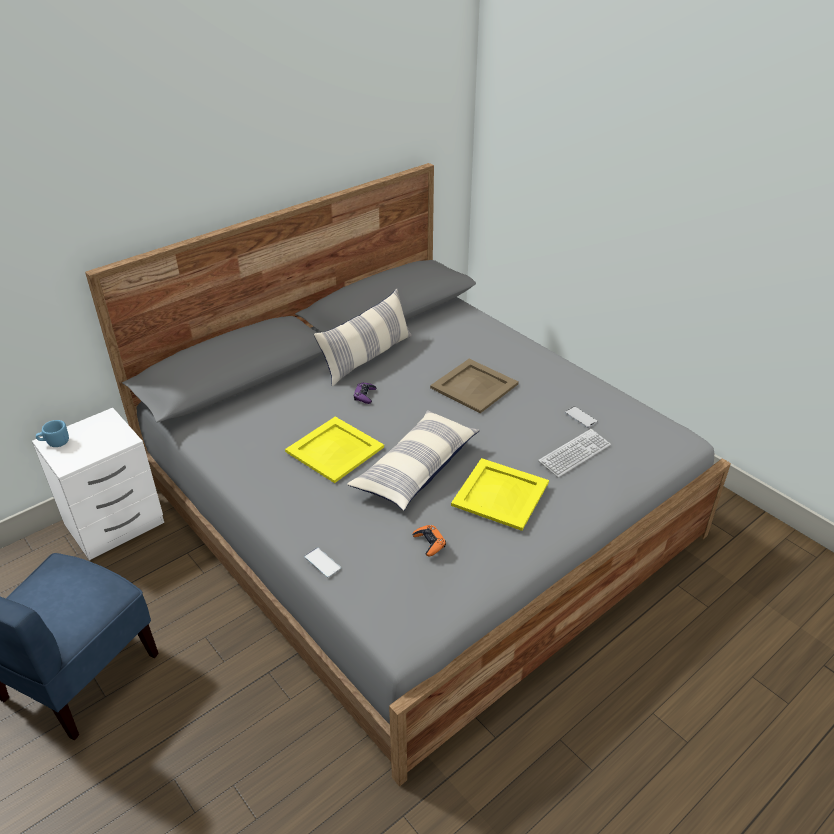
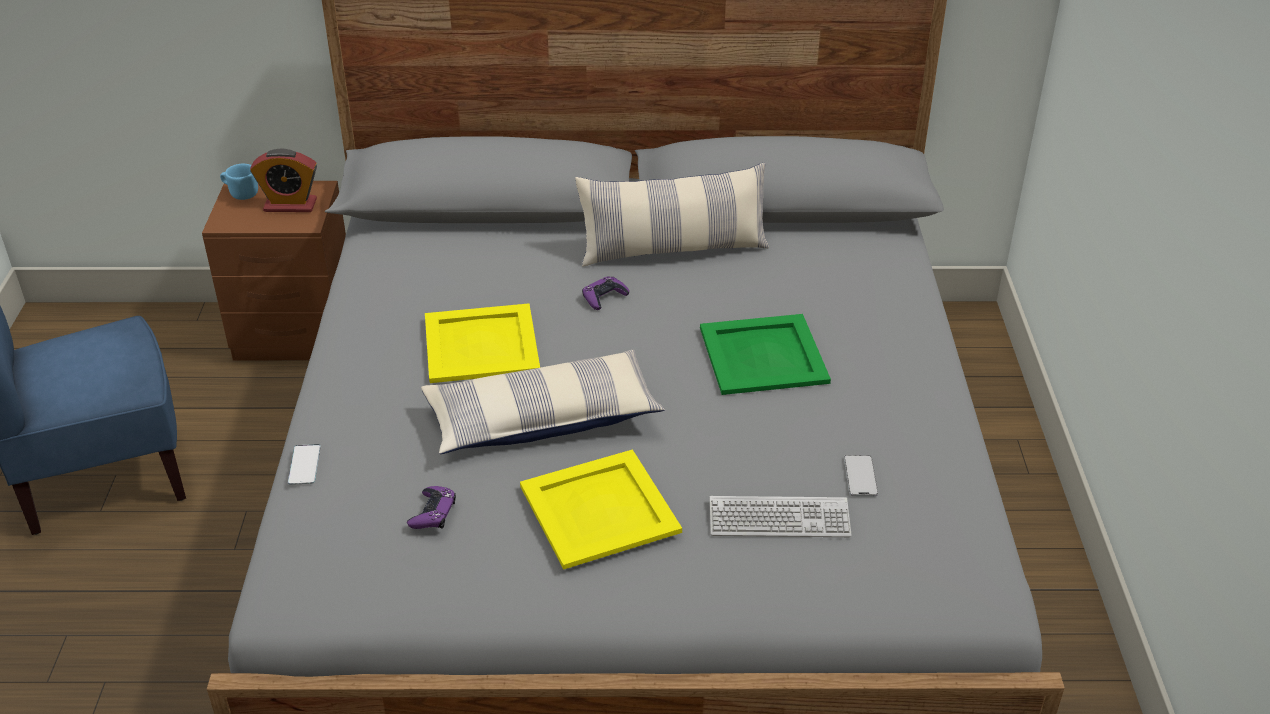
camera: 40 degrees right, 0 degrees up
white nightstand [32,408,164,560] -> brown nightstand [202,181,346,360]
orange game controller [412,525,446,556] -> purple game controller [407,486,456,529]
beige tray [430,359,519,413] -> green tray [700,314,831,395]
none -> alarm clock [250,148,317,212]

